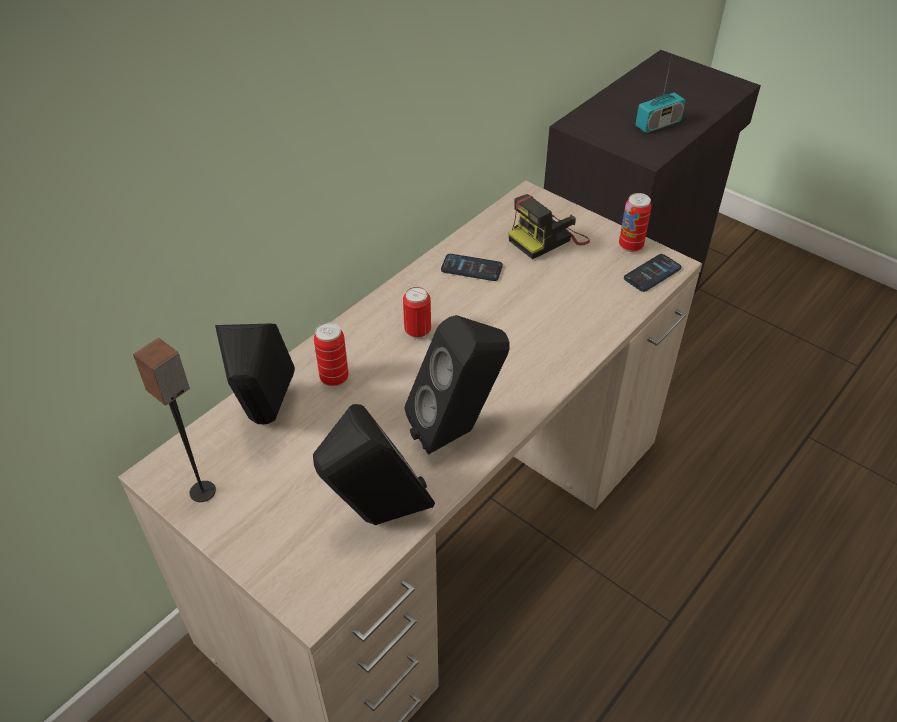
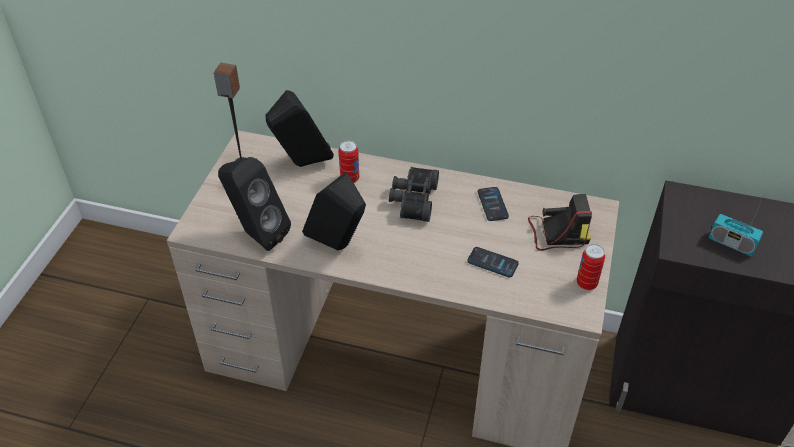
camera: 65 degrees right, 0 degrees up
can [403,287,431,339] -> black binoculars [389,167,439,222]
camera [508,194,590,259] -> camera turned 150 degrees clockwise [528,194,592,251]
phone [624,254,681,292] -> phone moved to [467,247,519,277]

